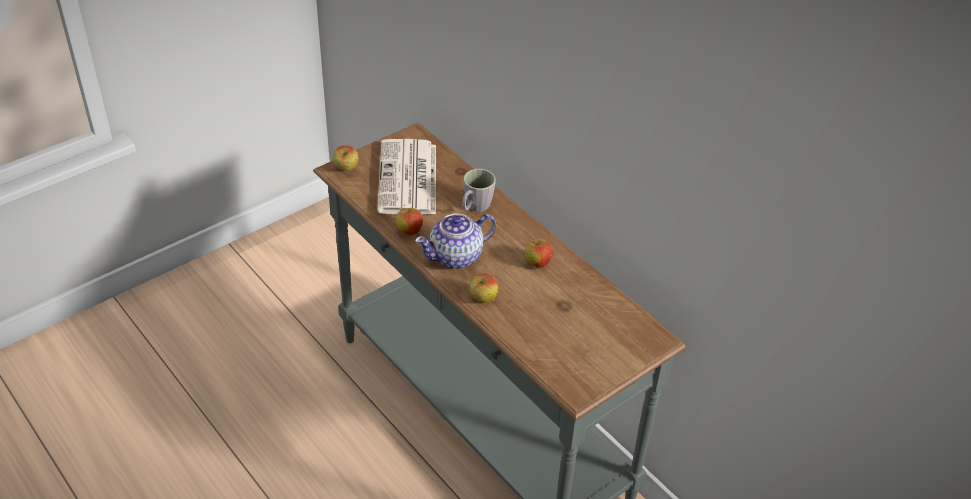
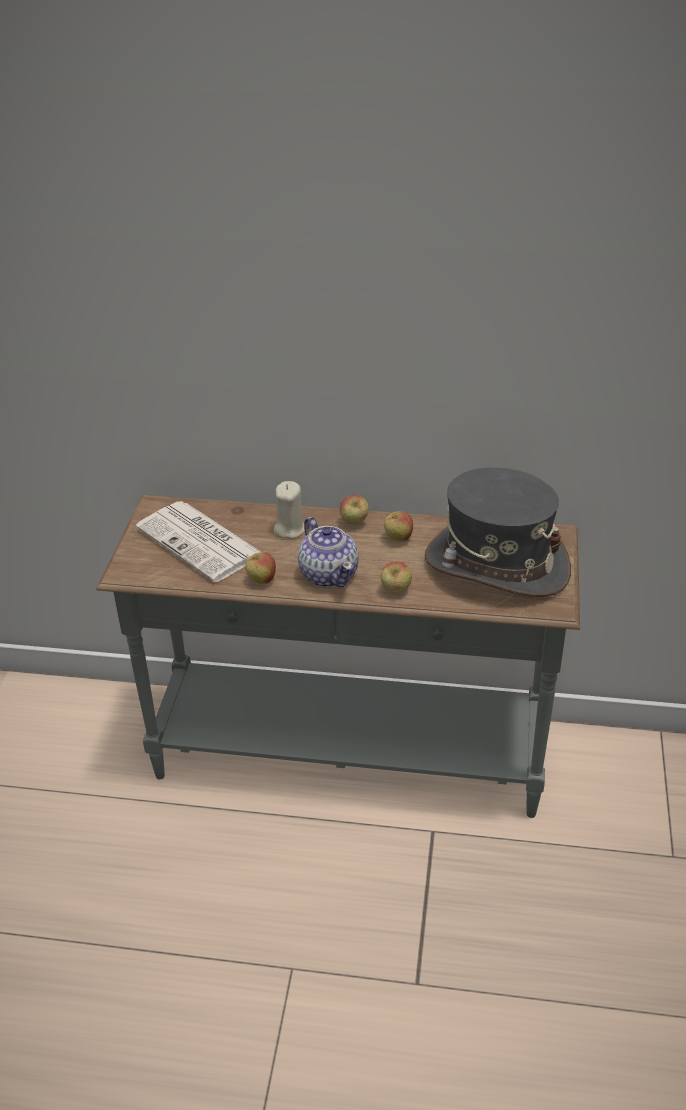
camera: 40 degrees left, 5 degrees down
apple [333,145,359,171] -> apple moved to [340,495,369,524]
teapot [415,214,496,269] -> teapot turned 45 degrees counterclockwise [298,517,359,587]
grey mug [462,169,496,212] -> beige candle [274,481,305,539]
none -> grey hat [425,467,571,597]

